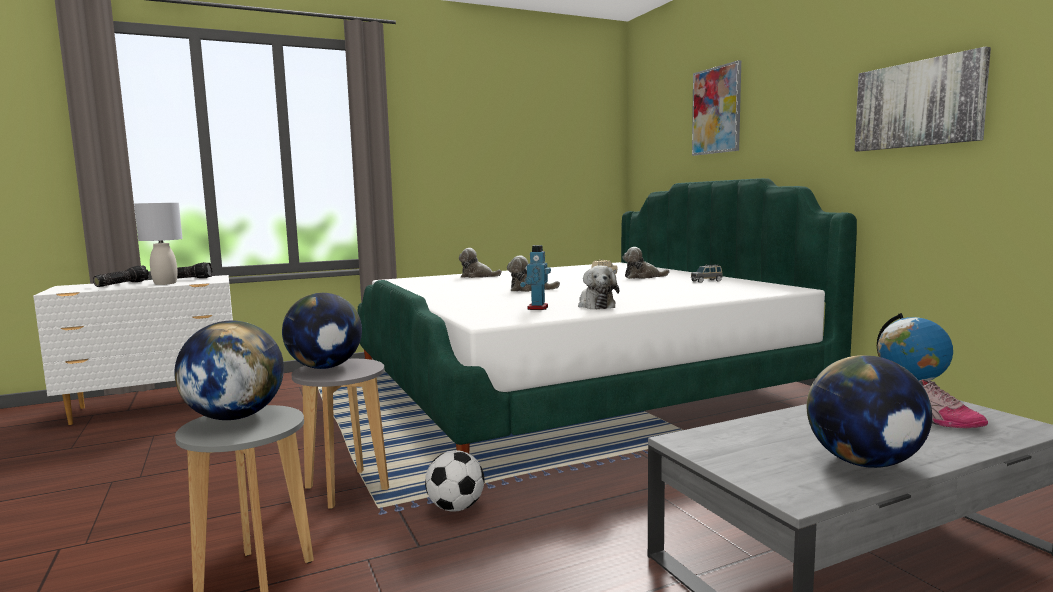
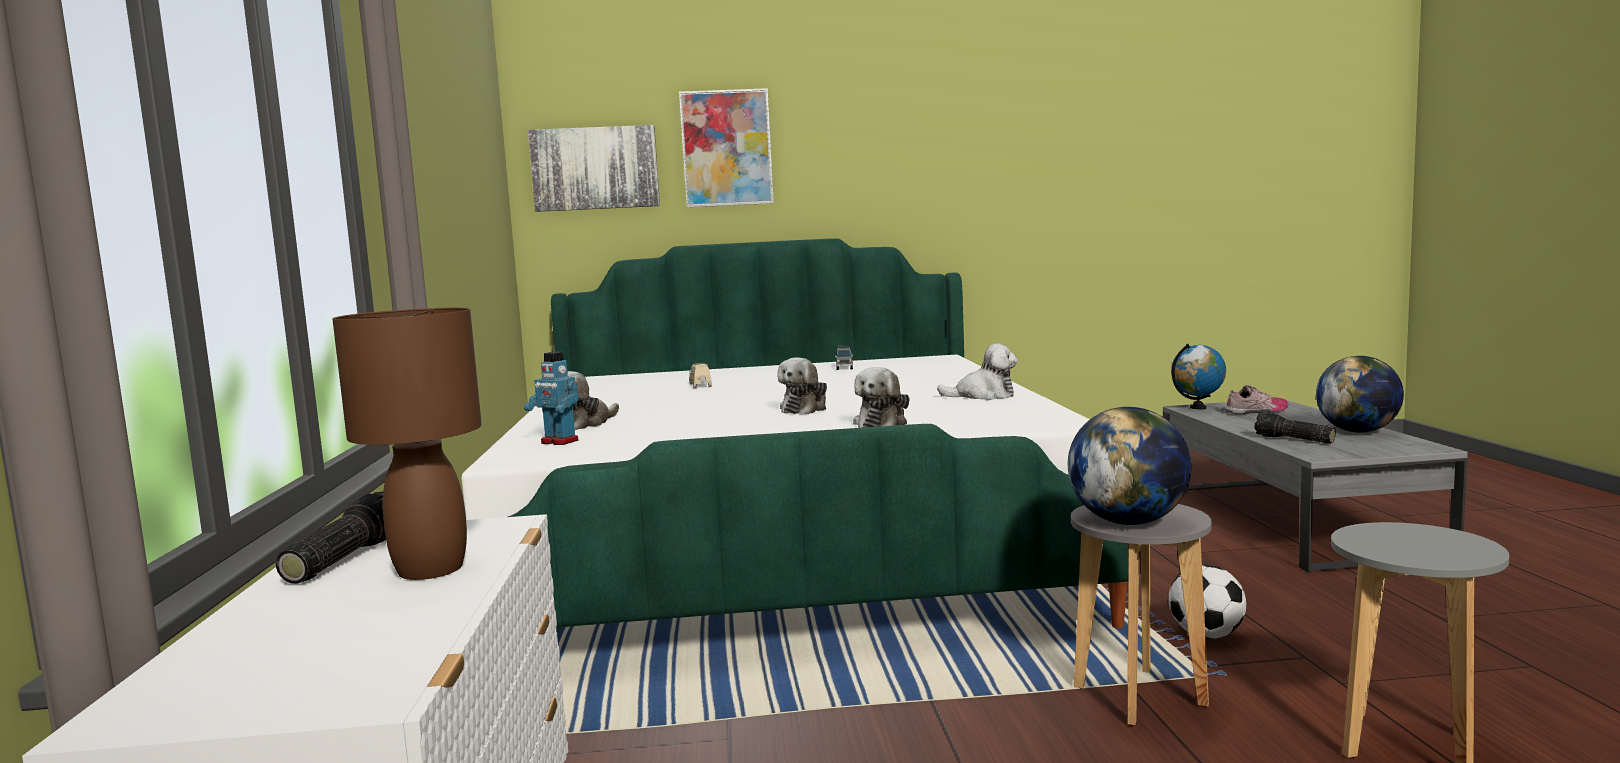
camera: 70 degrees left, 0 degrees up
flashlight [93,266,149,287] -> flashlight moved to [1255,412,1336,444]
grey table lamp [134,203,183,285] -> brown table lamp [332,307,482,580]
globe [174,321,284,420] -> none
toy robot [520,245,551,310] -> toy robot moved to [524,352,579,445]
plush toy [622,247,669,279] -> plush toy moved to [853,367,909,428]
picture [855,47,991,151] -> picture moved to [528,125,660,212]

